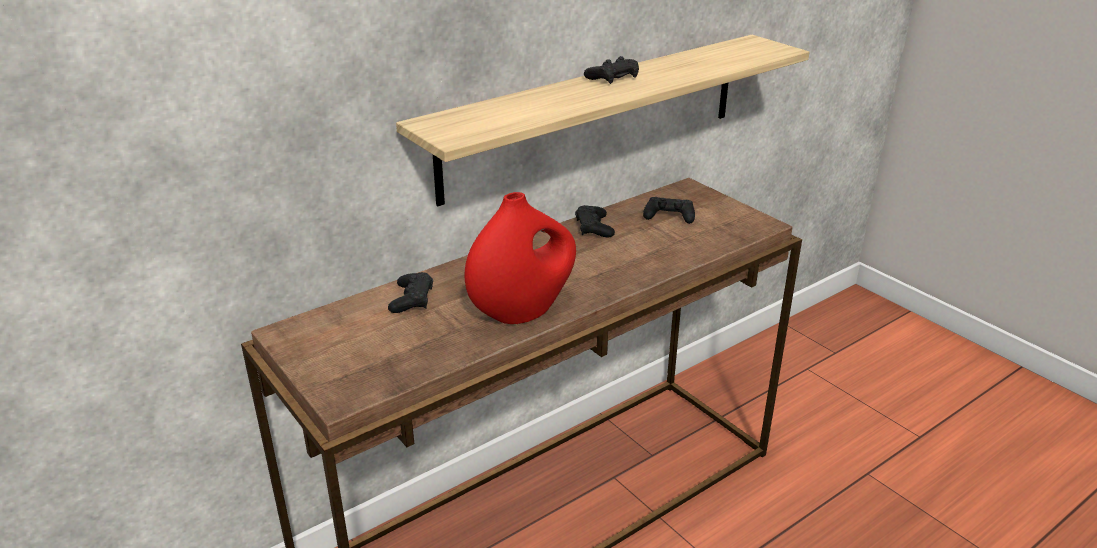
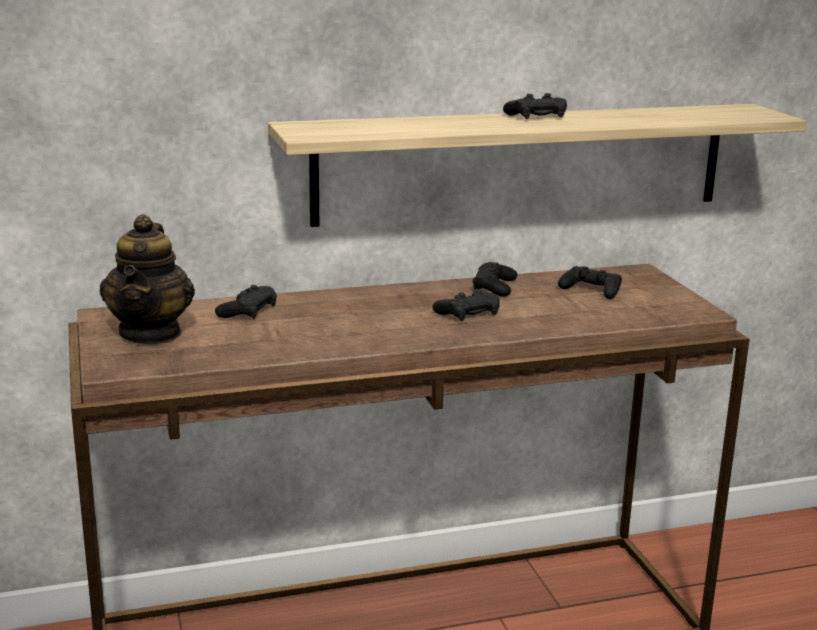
camera: 20 degrees right, 10 degrees down
red vase [465,192,576,324] -> none
none -> teapot [100,214,195,344]
none -> black game controller [432,289,500,321]

